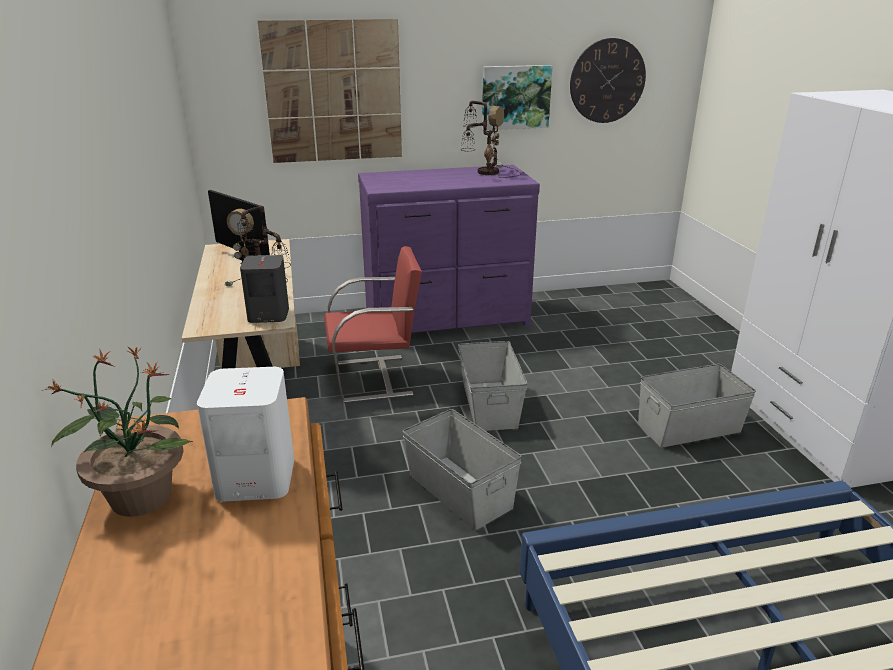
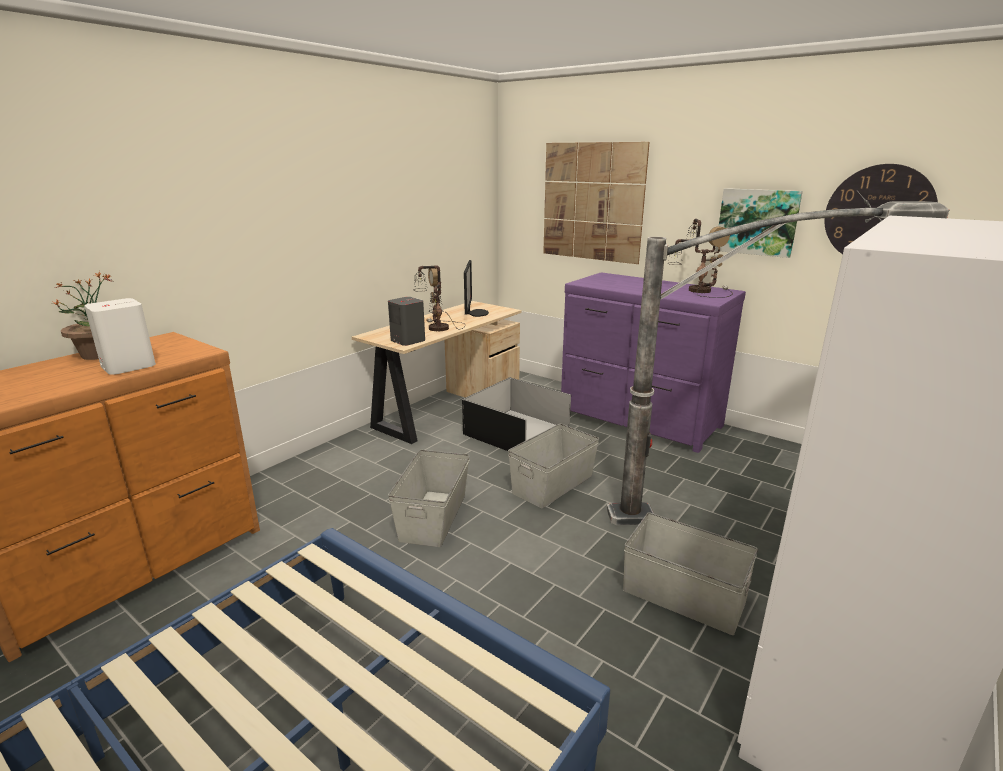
camera: 50 degrees right, 5 degrees down
red chair [324,246,422,403] -> black storage box [462,377,571,451]
none -> floor lamp [607,201,949,525]

